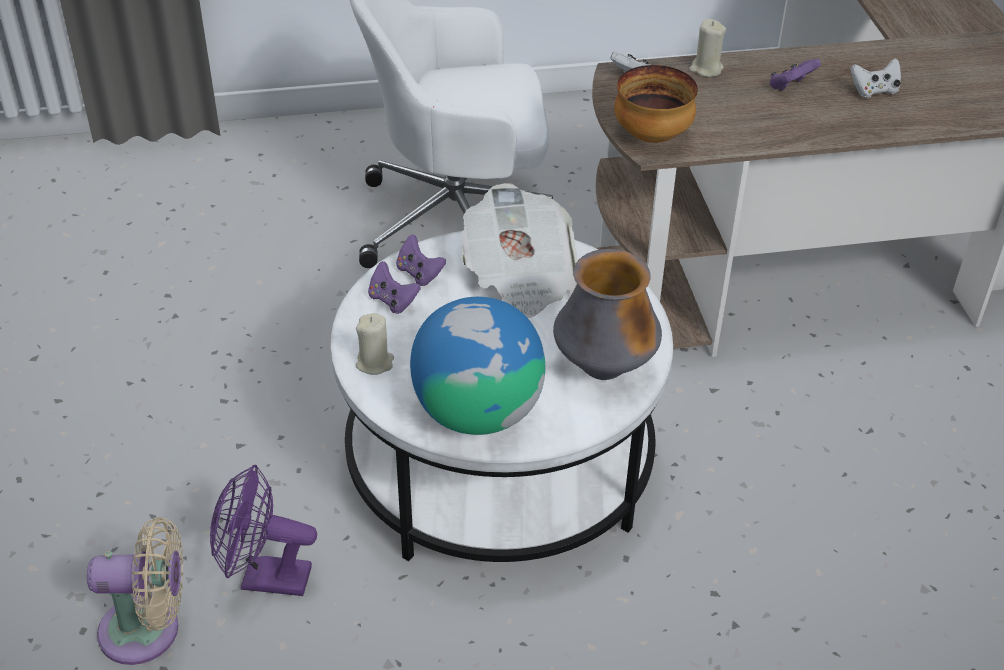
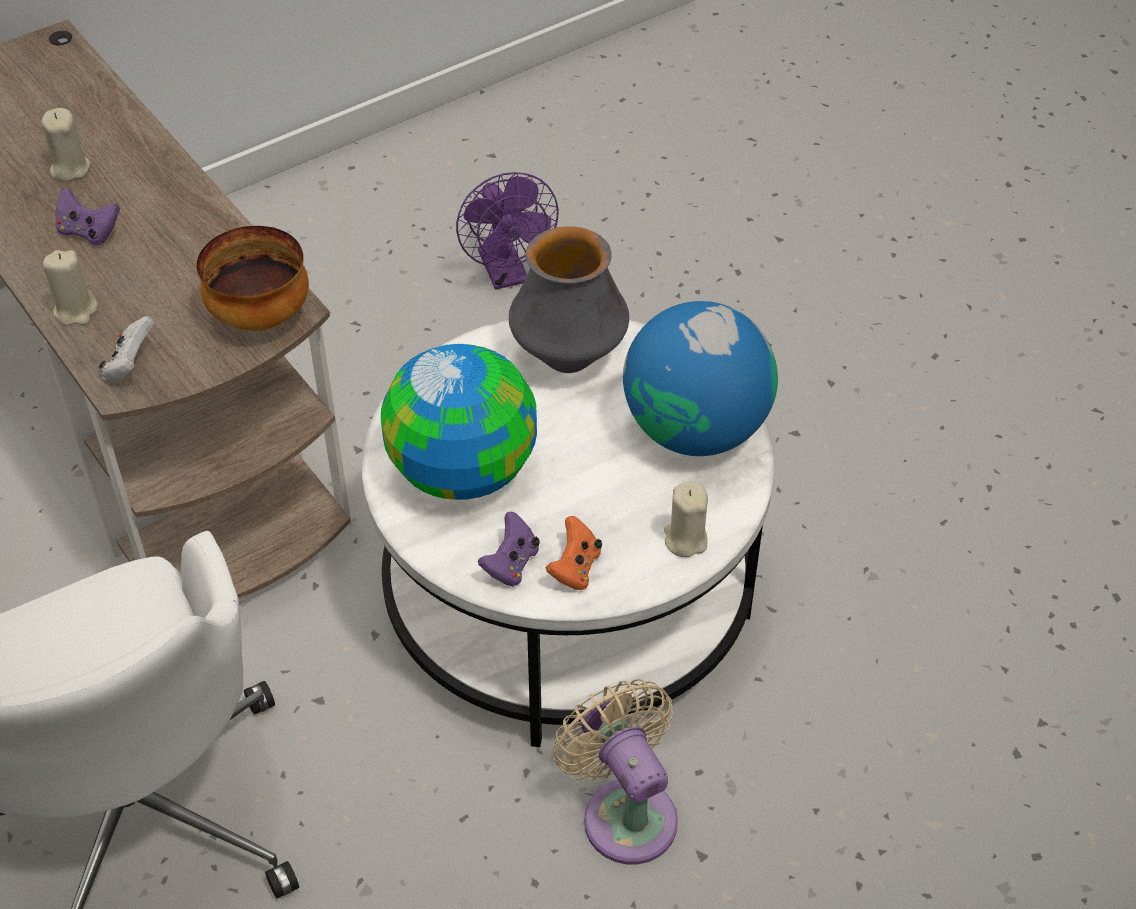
camera: 115 degrees left, 5 degrees up
beige fan [87,517,183,665] -> beige fan moved to [553,679,678,864]
purple fan [210,465,317,596] -> purple fan moved to [456,172,559,290]
purple game controller [368,261,421,314] -> orange game controller [546,516,602,591]
newspaper [461,183,578,318] -> globe [381,344,537,500]
white game controller [850,58,901,98] -> beige candle [41,108,90,182]

